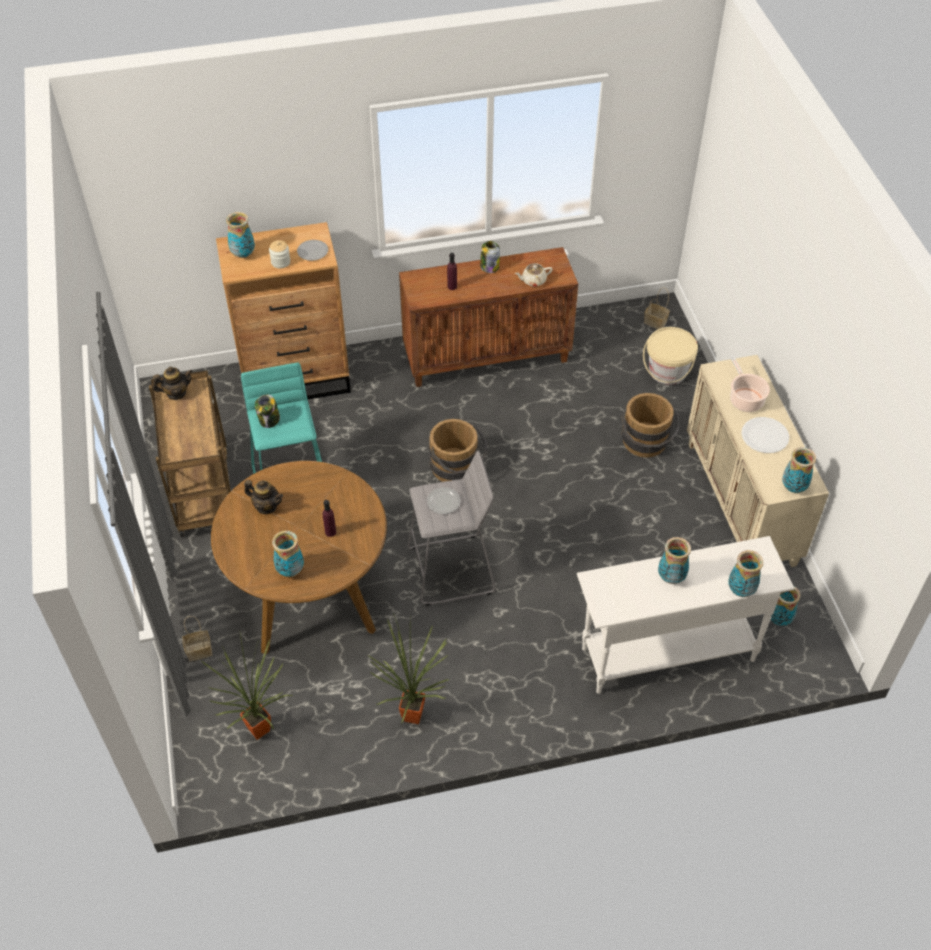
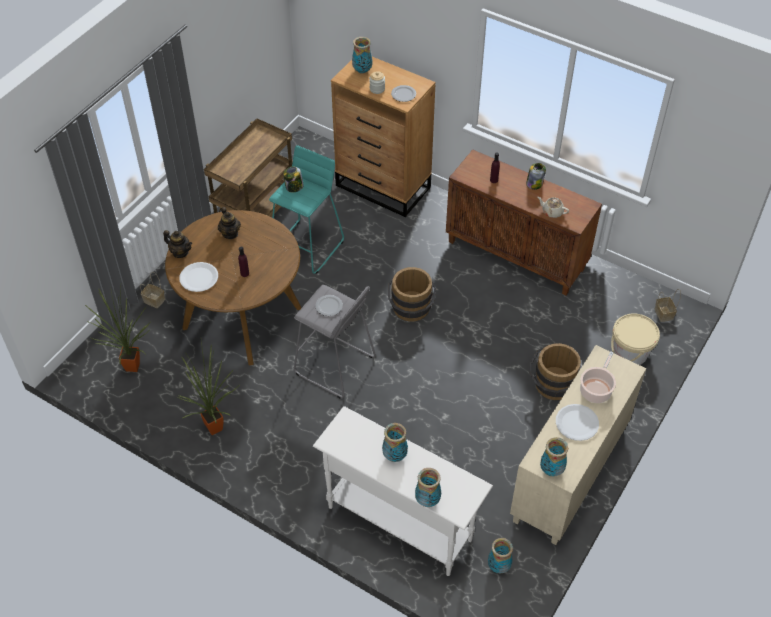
camera: 45 degrees right, 0 degrees up
teapot [153,366,193,400] -> teapot moved to [163,230,192,258]
vase [272,531,304,577] -> white plate [180,262,218,292]

